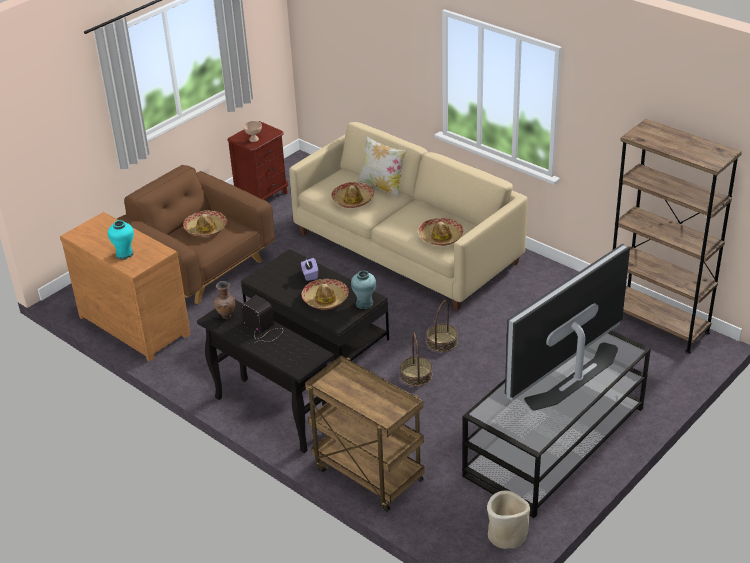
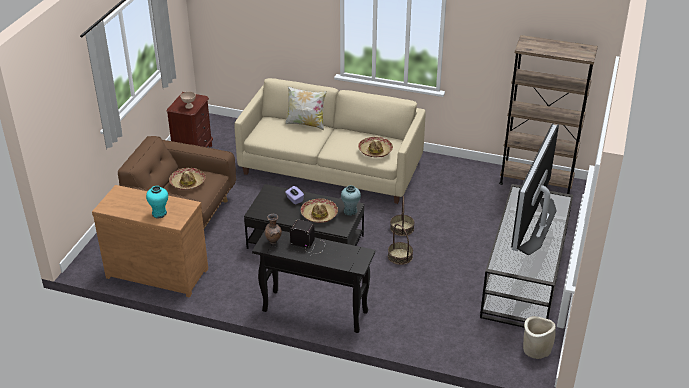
camera: 25 degrees left, 0 degrees up
brown cart [305,356,425,512] -> none
hat [331,182,374,208] -> none

